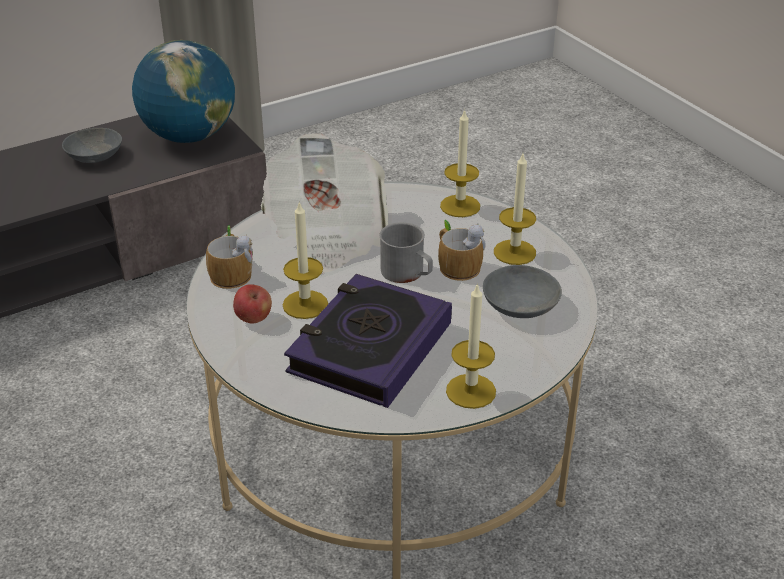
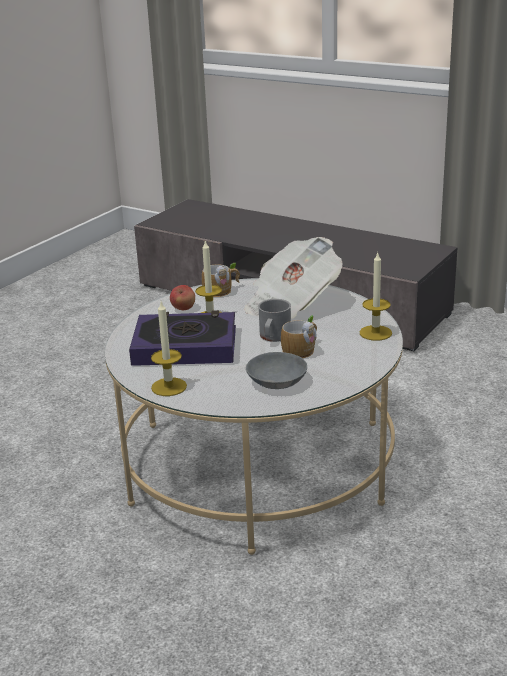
camera: 65 degrees right, 10 degrees down
grey bowl [62,128,122,163] -> none
globe [132,40,235,143] -> none
candle [494,154,536,265] -> none

